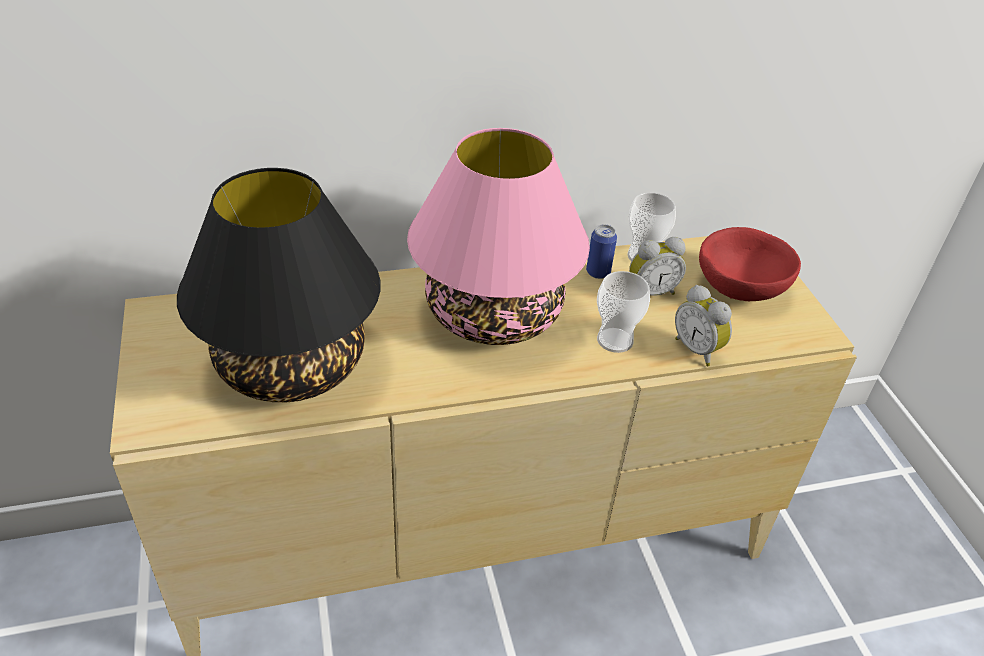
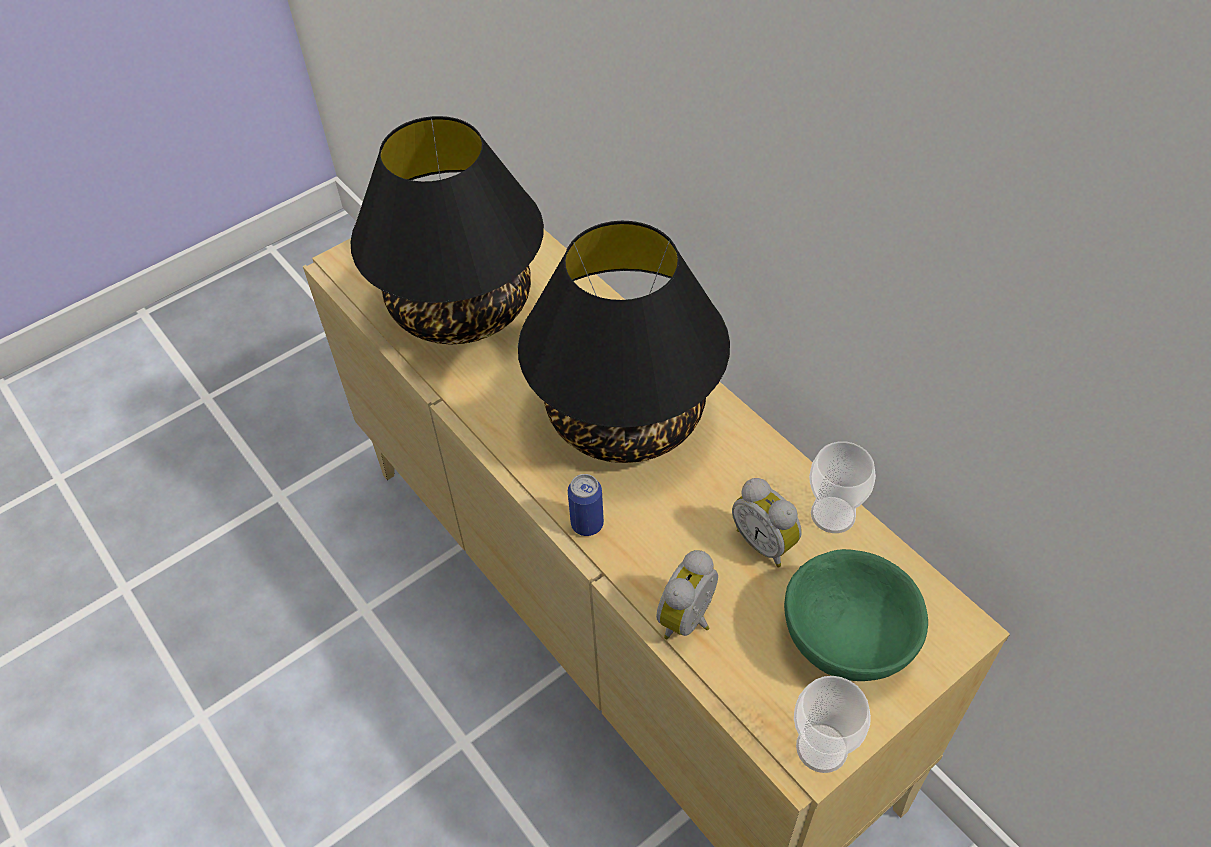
camera: 70 degrees right, 10 degrees up
pink table lamp [407,128,590,345] -> black table lamp [518,221,730,463]
can [586,224,617,279] -> can moved to [568,474,604,536]
cup [597,271,650,353] -> cup moved to [794,676,871,773]
red bowl [699,227,801,301] -> green bowl [784,549,928,681]

